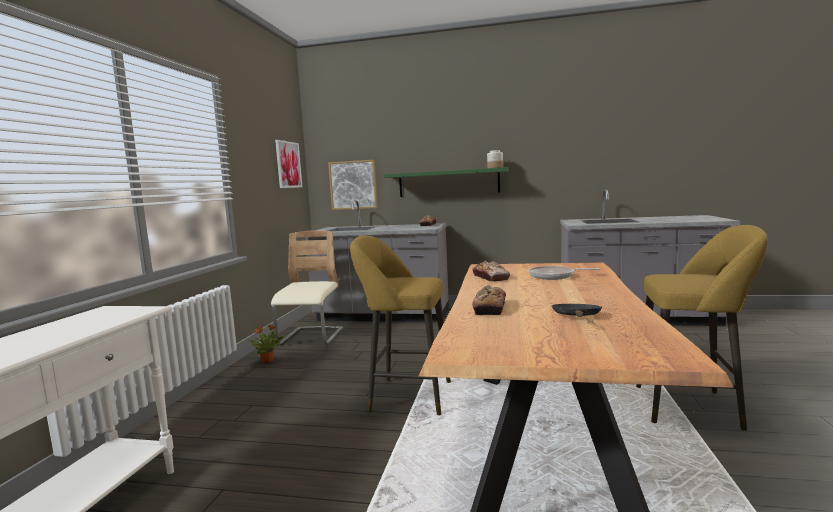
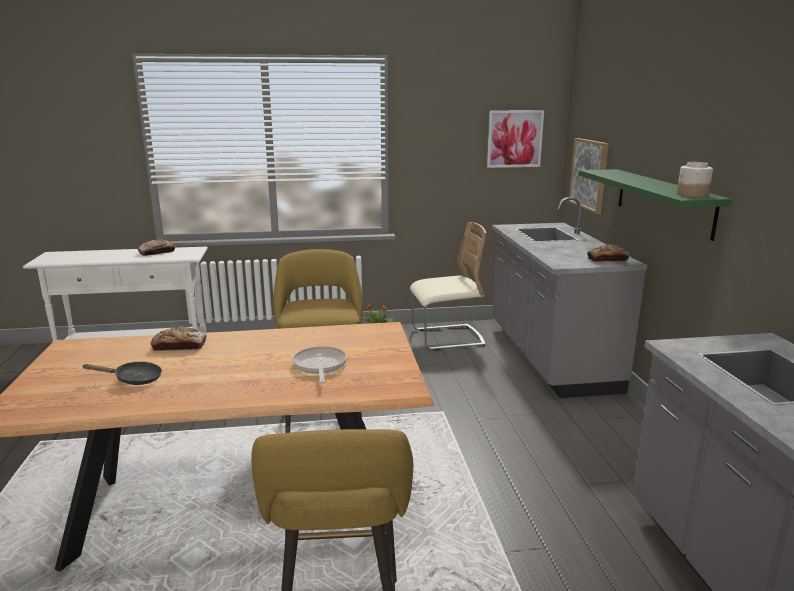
camera: 70 degrees right, 10 degrees up
bread [472,261,510,282] -> bread moved to [138,239,175,256]

